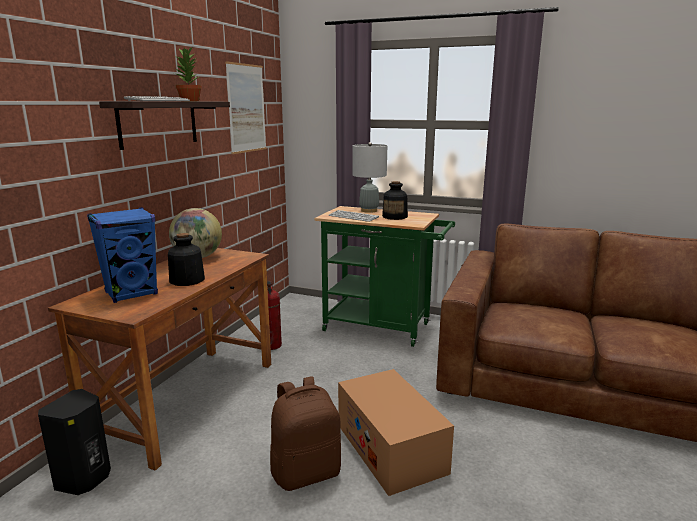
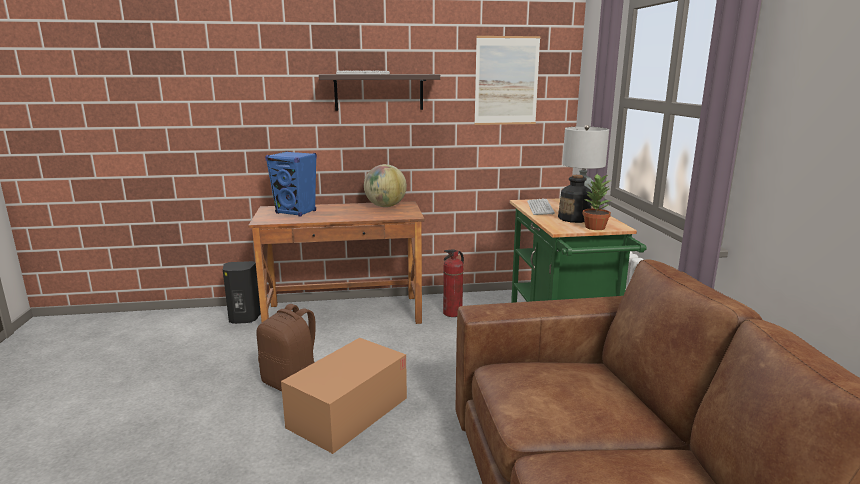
camera: 60 degrees right, 0 degrees up
bottle [168,233,205,286] -> none
potted plant [176,47,202,101] -> potted plant moved to [582,174,612,230]

